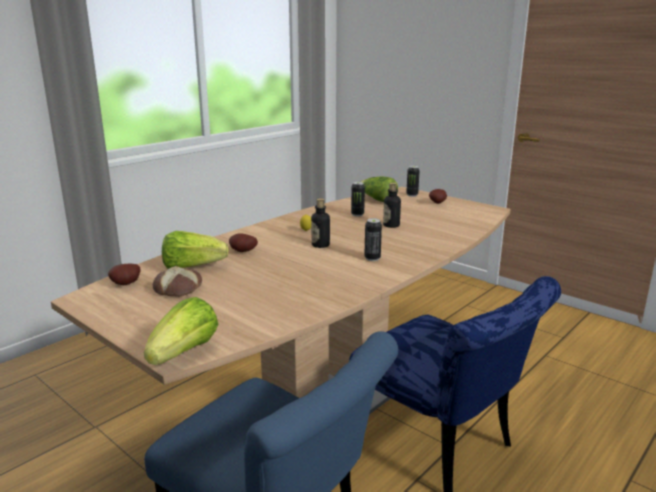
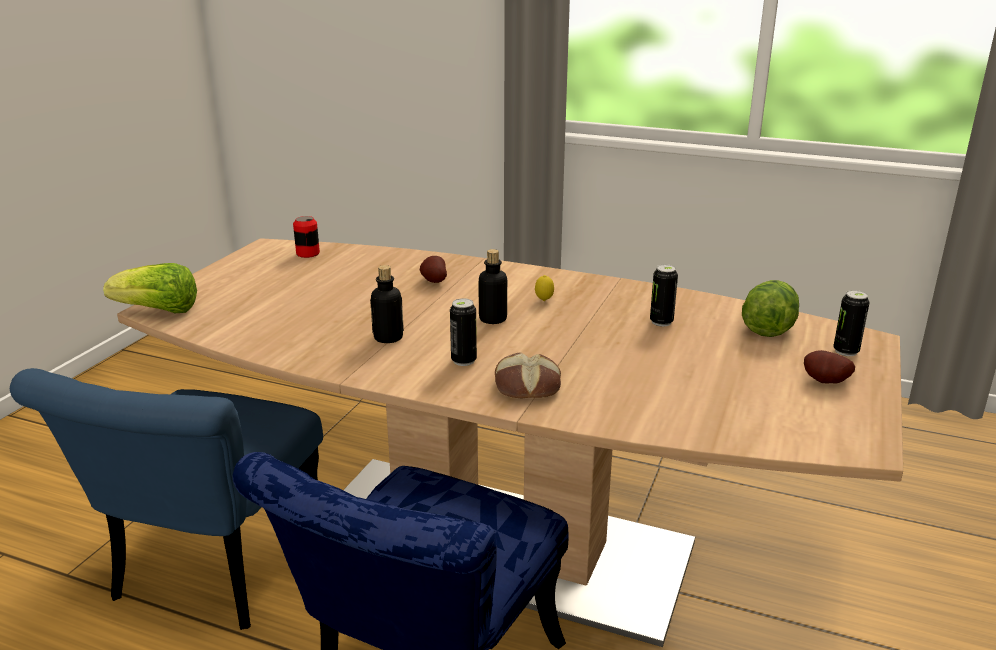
camera: 70 degrees right, 5 degrees up
potato [108,264,141,285] -> can [293,216,320,258]
bread [153,266,202,297] -> bread moved to [495,352,561,398]
lettuce [162,231,229,269] -> none
bottle [383,183,401,228] -> bottle moved to [370,265,404,343]

